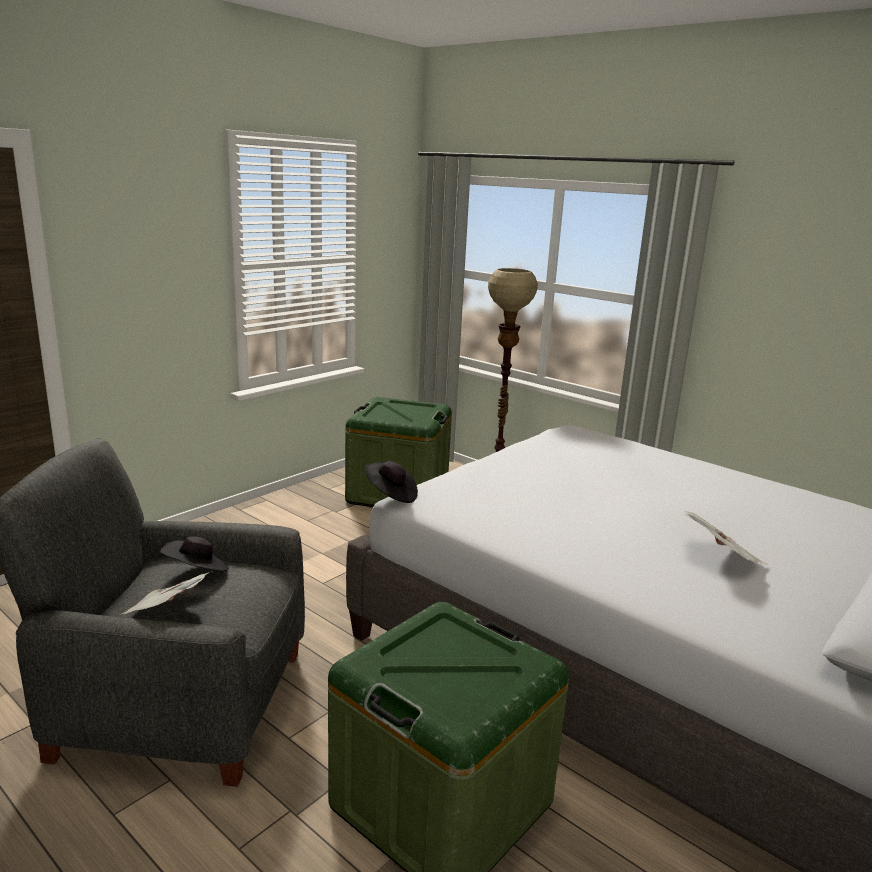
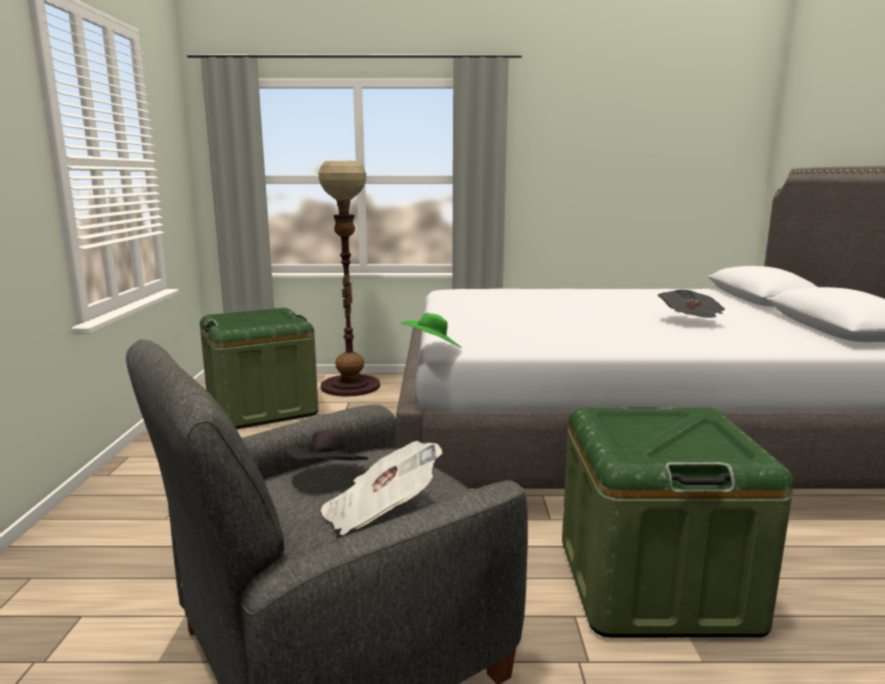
camera: 40 degrees left, 5 degrees down
black hat [365,461,418,503] -> green hat [401,313,461,348]

